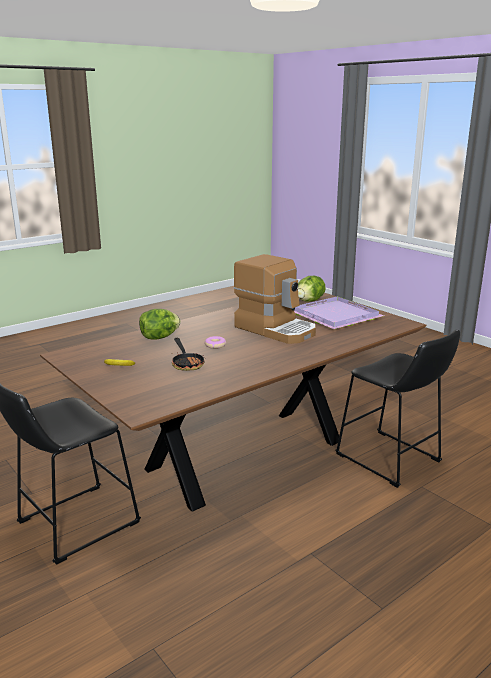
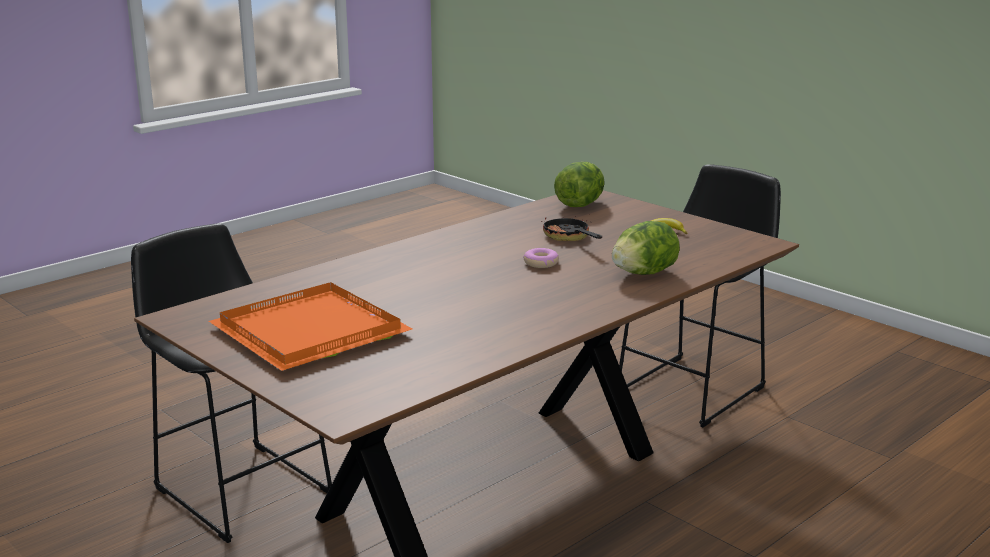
camera: 175 degrees right, 0 degrees up
coffee machine [234,254,316,344] -> none
purple tray [294,296,384,329] -> orange tray [209,282,413,371]
lettuce [298,276,326,302] -> lettuce moved to [554,162,605,207]

